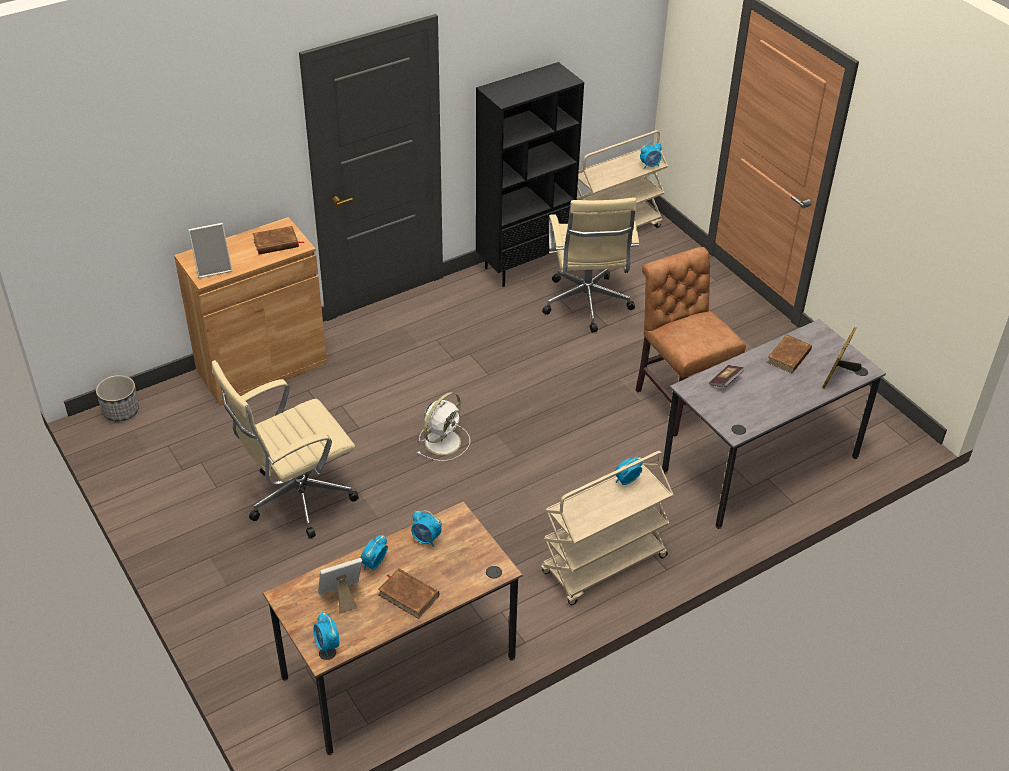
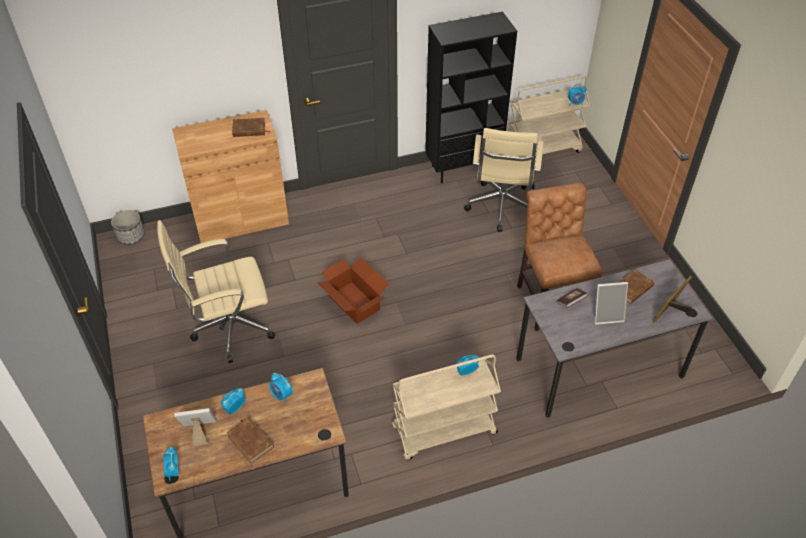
camera: 15 degrees right, 5 degrees up
picture frame [188,223,232,278] -> picture frame moved to [594,282,628,325]
white fan [418,392,470,461] -> cardboard box [317,257,389,324]

